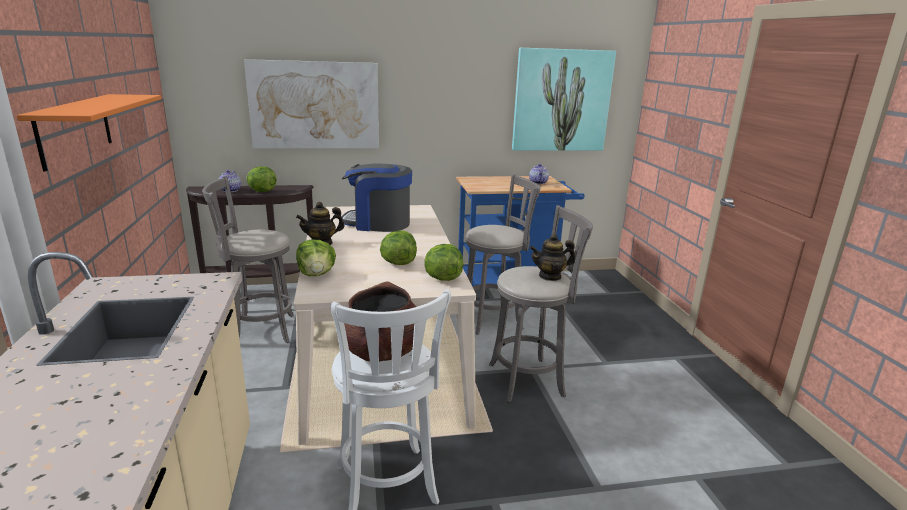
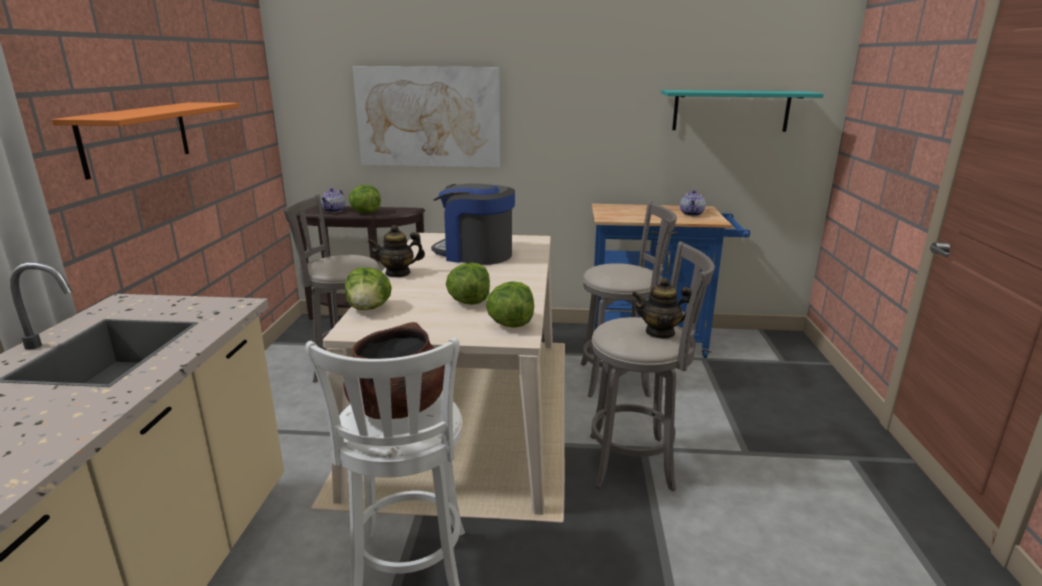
camera: 15 degrees right, 0 degrees up
picture [512,48,616,151] -> turquoise shelf [661,90,824,132]

